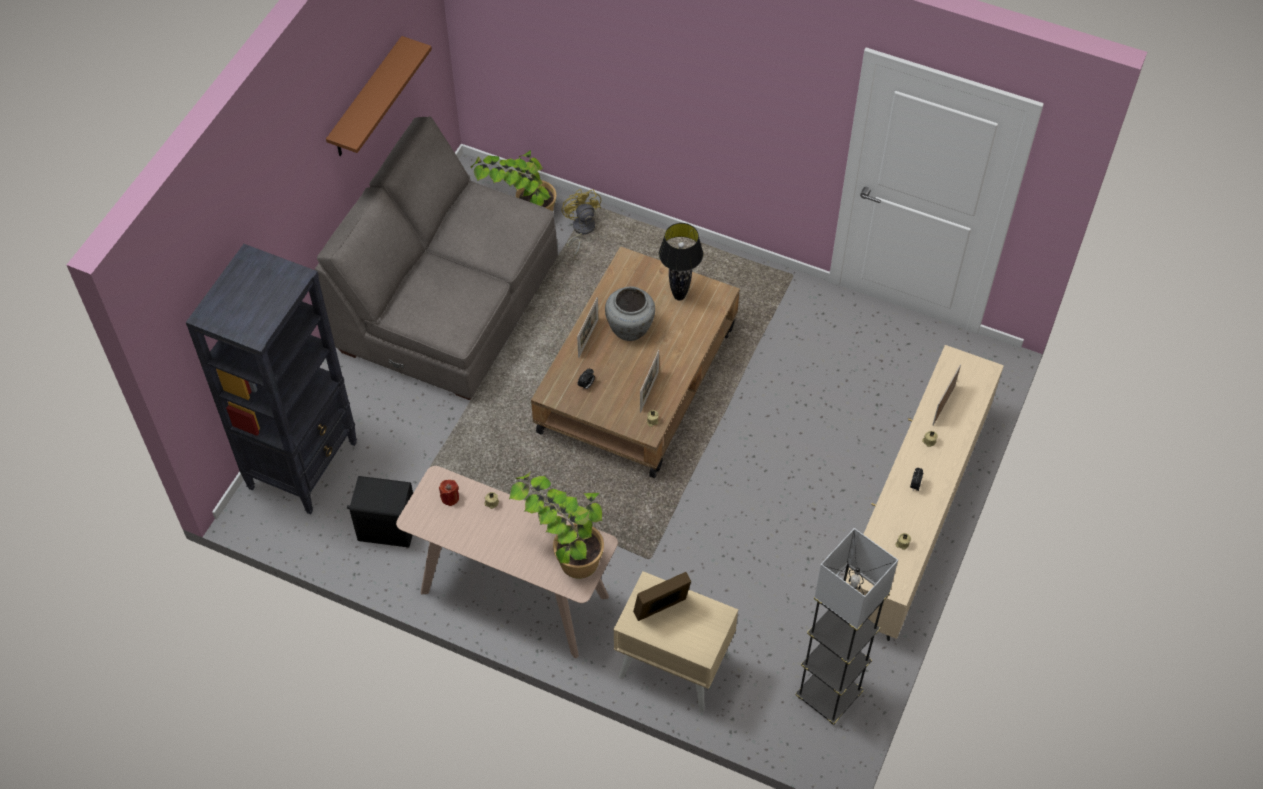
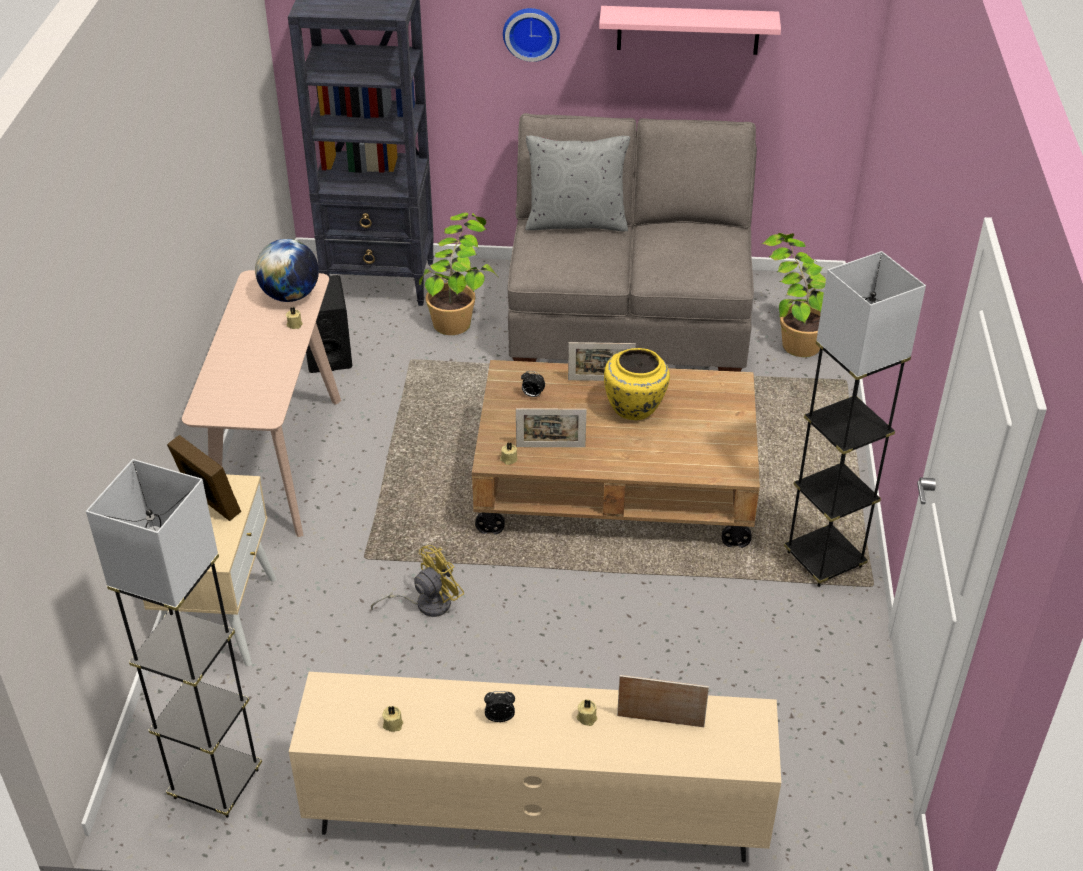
camera: 70 degrees right, 15 degrees down
brown shelf [326,36,432,156] -> pink shelf [599,6,781,55]
red candle [439,480,459,506] -> globe [255,239,319,302]
potted plant [509,471,604,579] -> potted plant moved to [419,212,498,335]
yellow fan [561,189,601,257] -> yellow fan moved to [371,545,464,617]
grey vase [605,286,655,341] -> yellow vase [604,348,670,420]
black table lamp [659,223,703,301] -> none
none -> wall clock [503,8,560,62]
none -> grey pillow [525,136,630,231]
none -> grey floor lamp [784,251,926,587]

